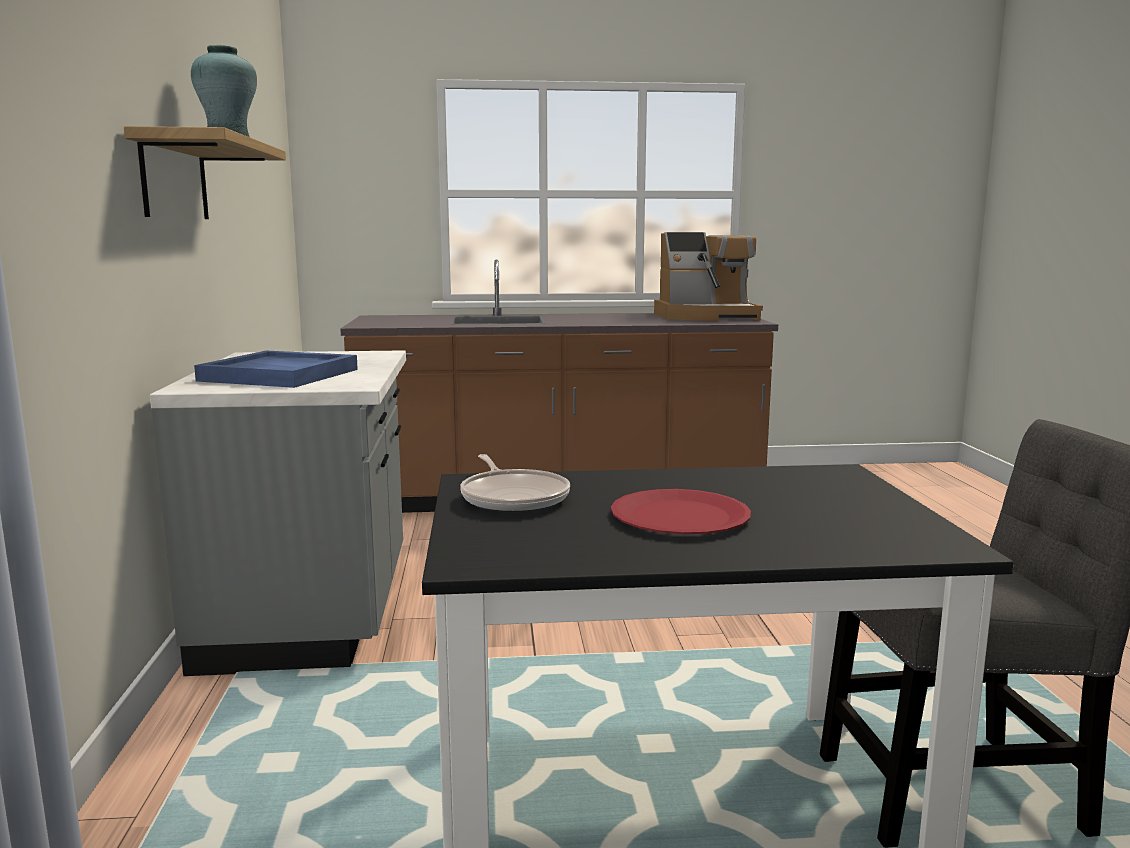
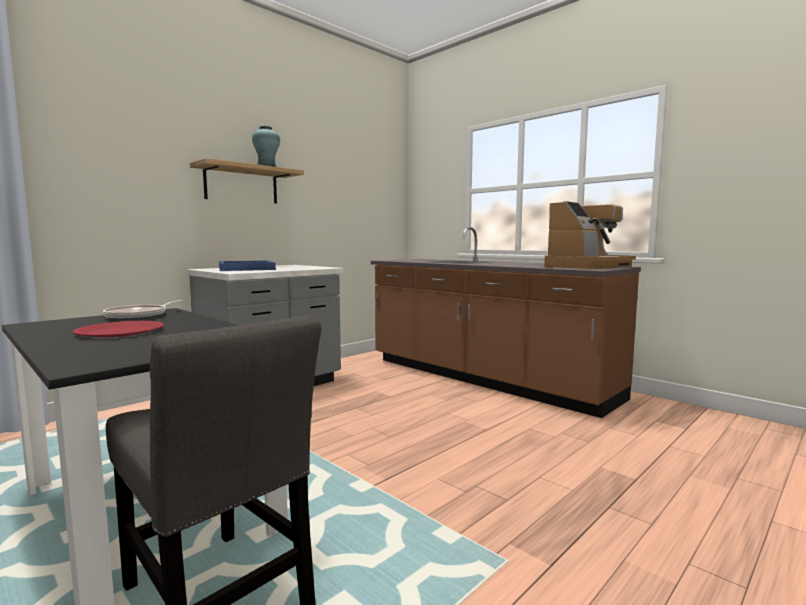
camera: 50 degrees right, 5 degrees down
coffee machine [654,232,763,321] -> coffee machine turned 90 degrees counterclockwise [544,201,636,269]

